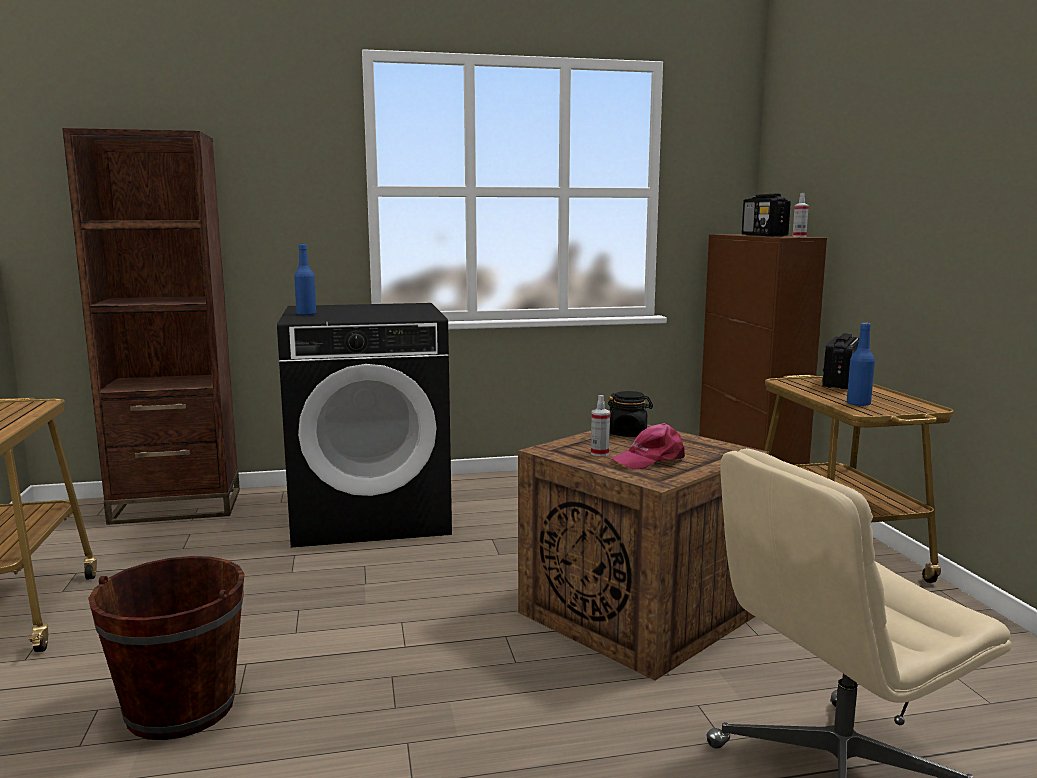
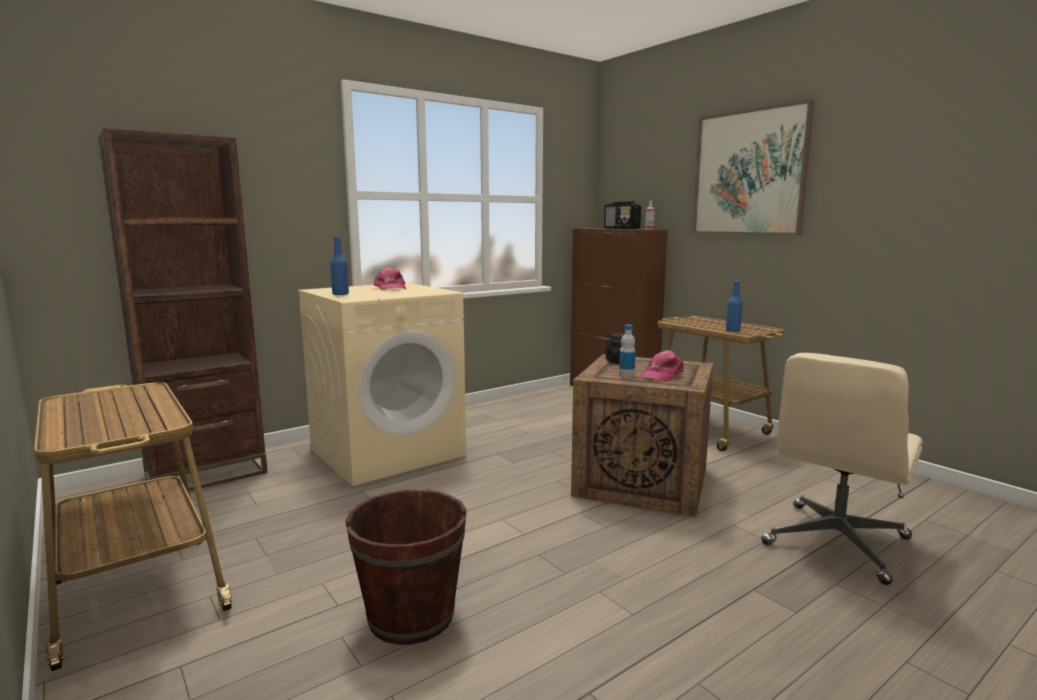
camera: 25 degrees left, 0 degrees up
black washing machine [277,303,452,548] -> beige washing machine [298,283,466,486]
spray bottle [591,395,610,456] -> bottle [619,324,636,377]
radio [822,333,859,389] -> none
none -> pink cap [374,267,406,291]
none -> picture [692,99,815,235]

